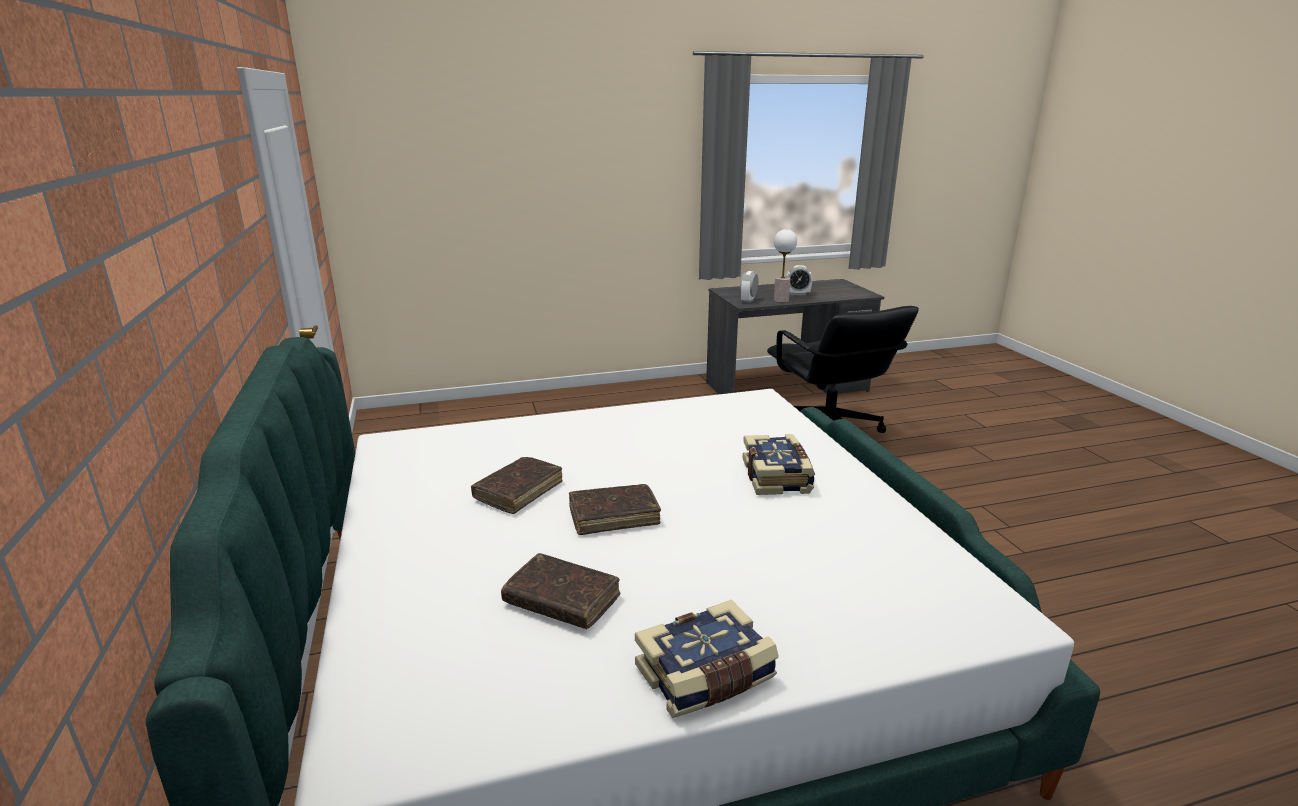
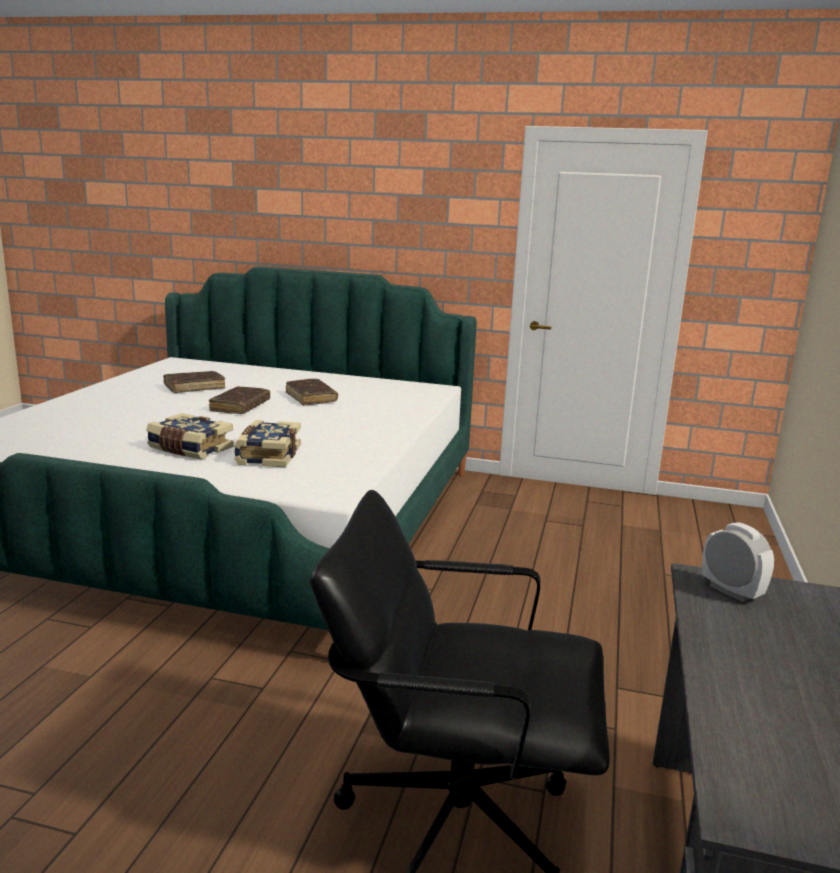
camera: 120 degrees right, 5 degrees down
book [635,600,779,718] -> book moved to [234,420,301,467]
table lamp [774,229,797,303] -> none
alarm clock [786,265,813,295] -> none

